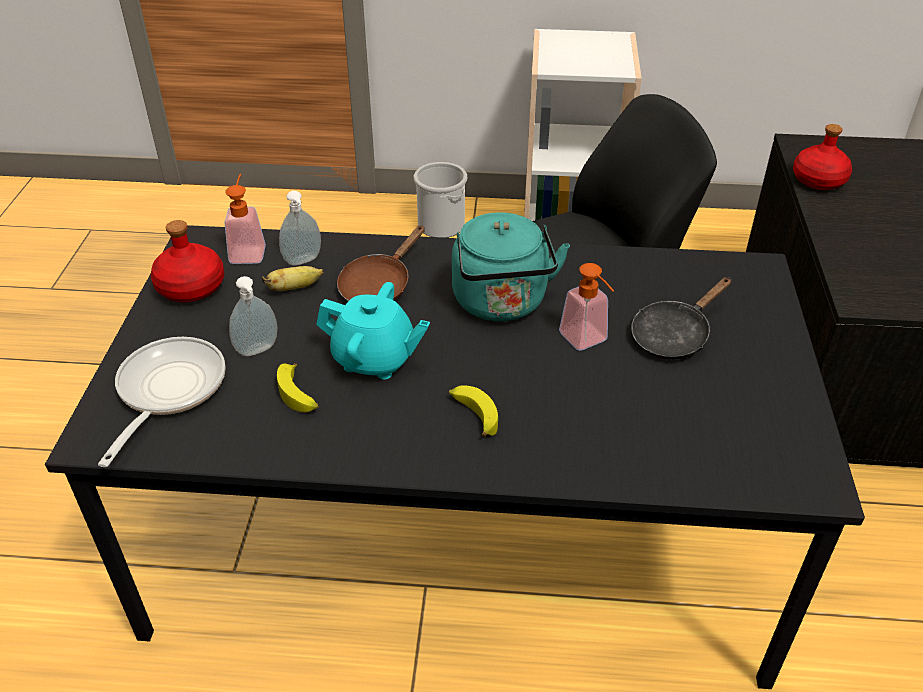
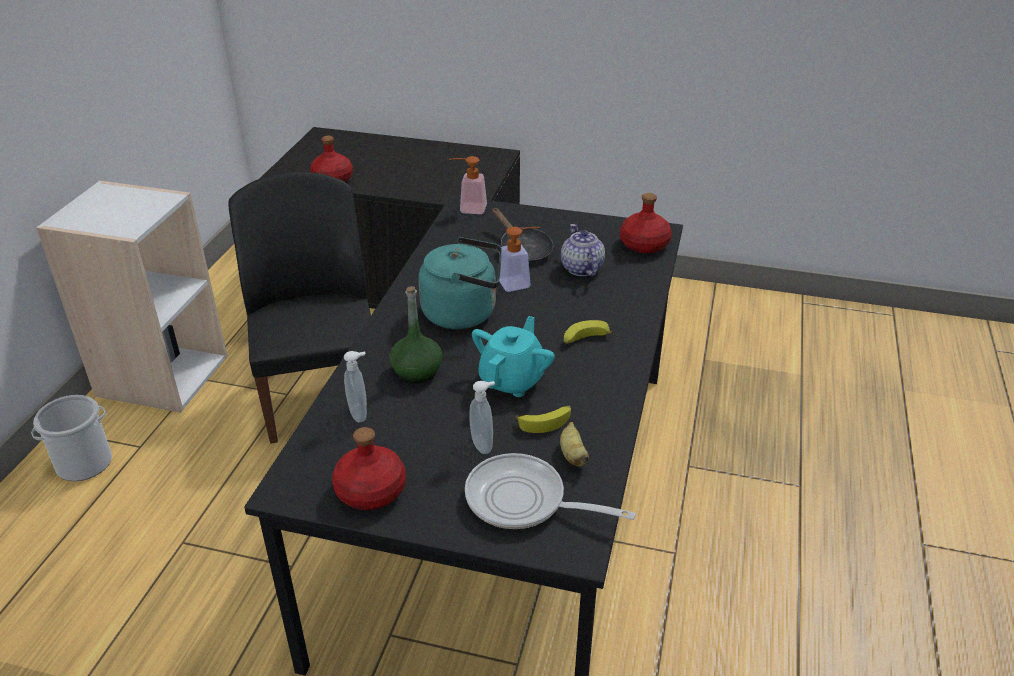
camera: 80 degrees left, 5 degrees down
soap dispenser [224,174,266,264] -> soap dispenser moved to [449,156,487,214]
banana [262,266,324,291] -> banana moved to [560,422,589,467]
brown frying pan [337,225,425,301] -> green bottle [389,286,442,383]
none -> teapot [561,224,605,276]
none -> red bottle [620,193,672,253]

